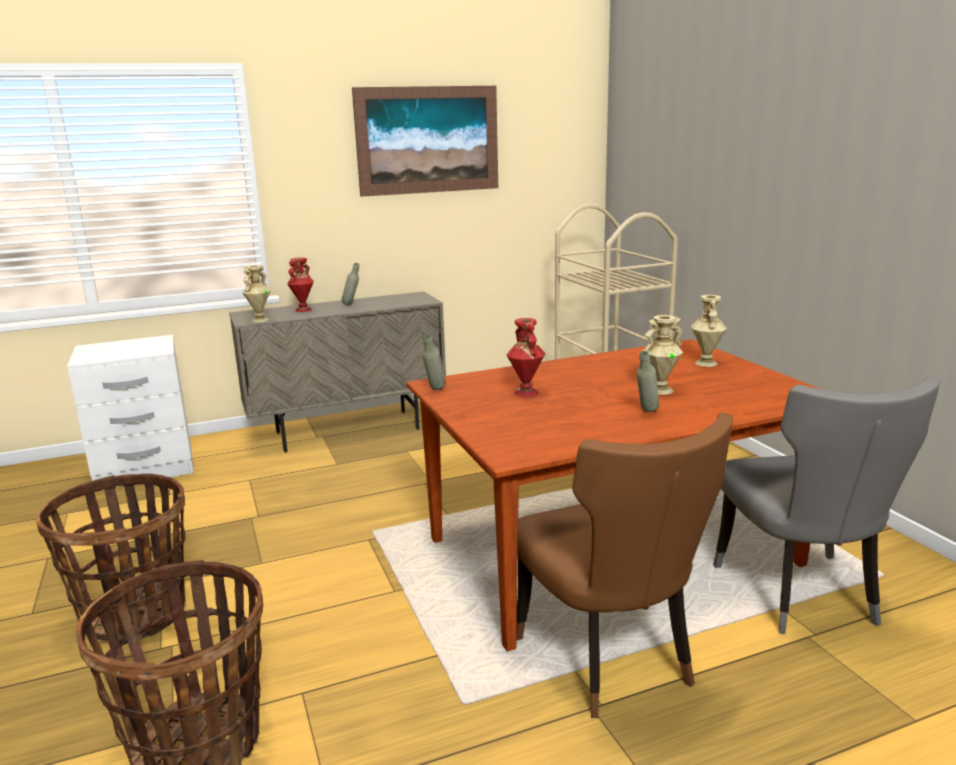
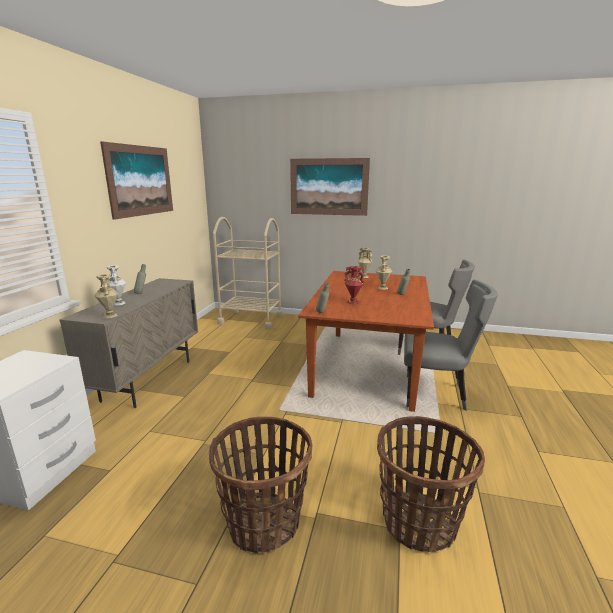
camera: 55 degrees left, 0 degrees up
red vase [287,257,314,312] -> white vase [107,265,126,306]
brown chair [516,413,733,718] -> grey chair [404,279,498,411]
none -> picture [290,158,370,216]

